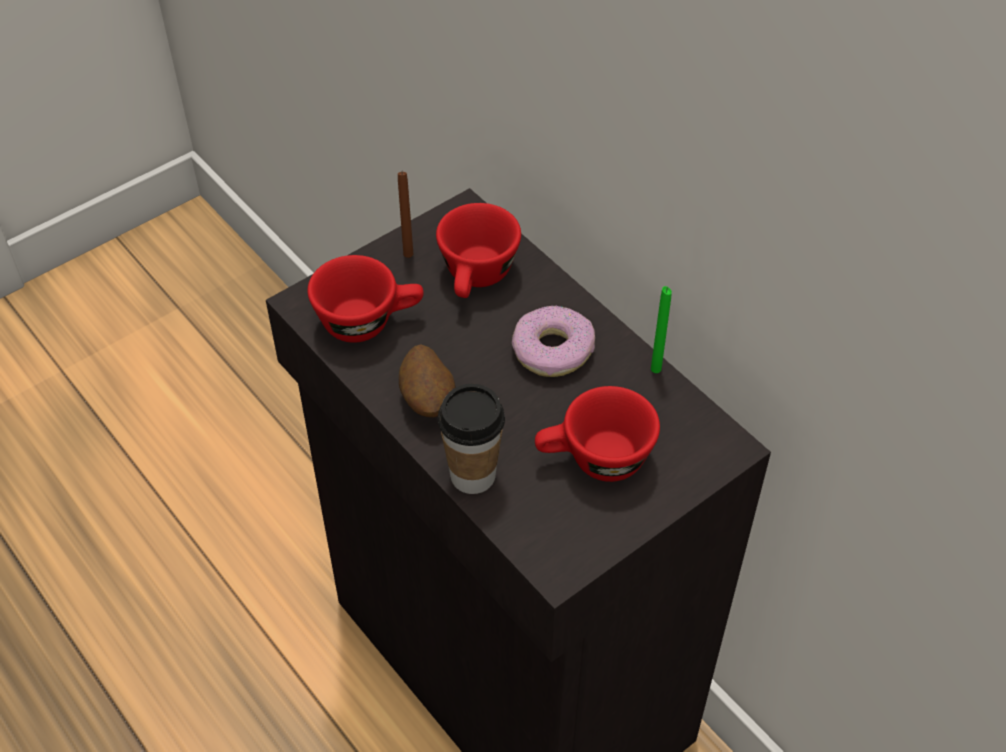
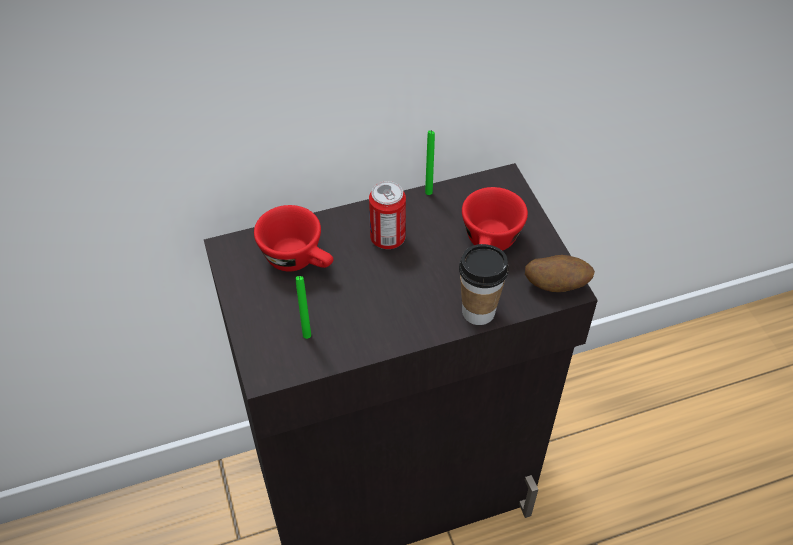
camera: 70 degrees left, 0 degrees up
red cup [308,255,424,343] -> green candle [296,276,311,339]
brown candle [398,172,413,258] -> none
potato [399,345,455,417] -> potato moved to [525,255,595,292]
donut [512,305,595,377] -> can [369,181,406,249]

